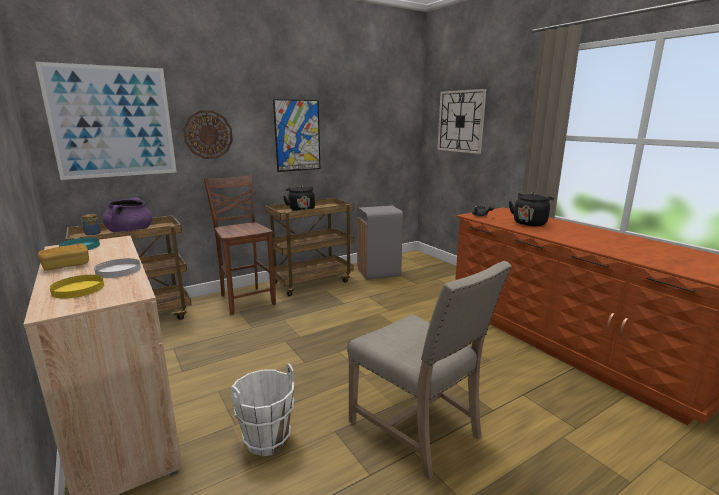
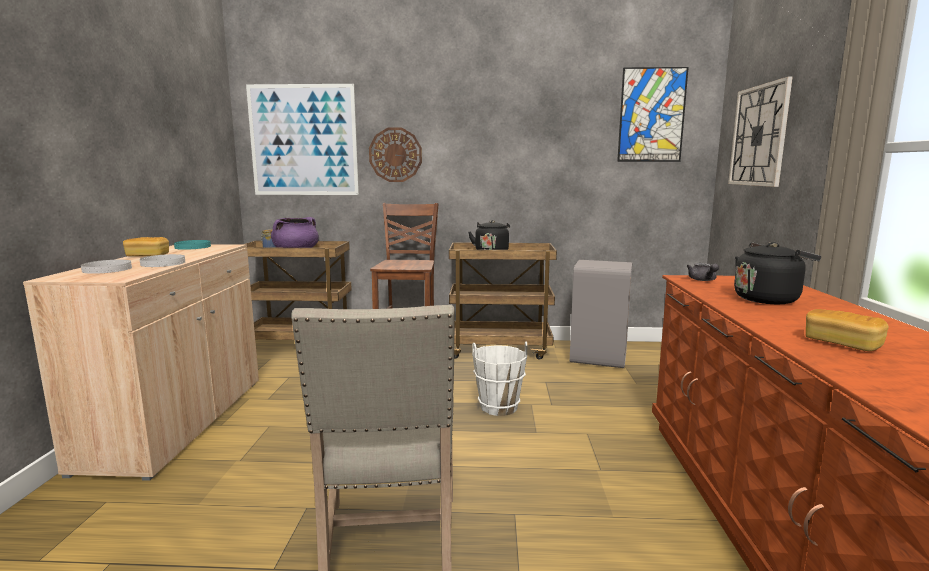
camera: 35 degrees right, 5 degrees down
yellow plate [50,275,104,299] -> white plate [81,260,132,274]
white bucket [231,364,294,457] -> white bucket moved to [472,341,527,416]
picture [273,99,320,172] -> picture moved to [617,67,689,162]
none -> bread [806,309,889,351]

